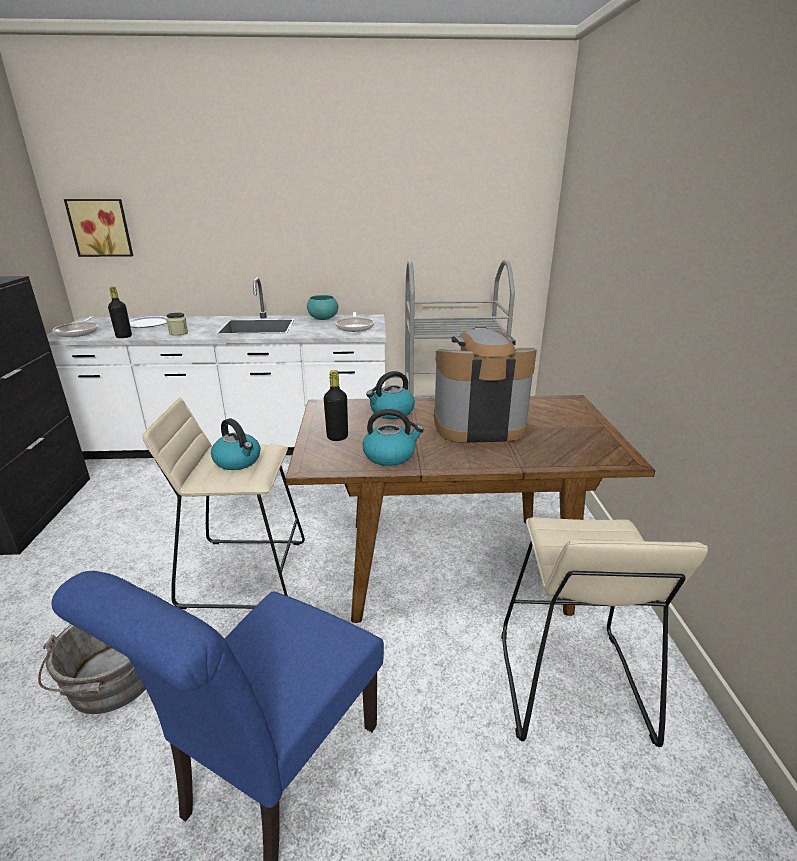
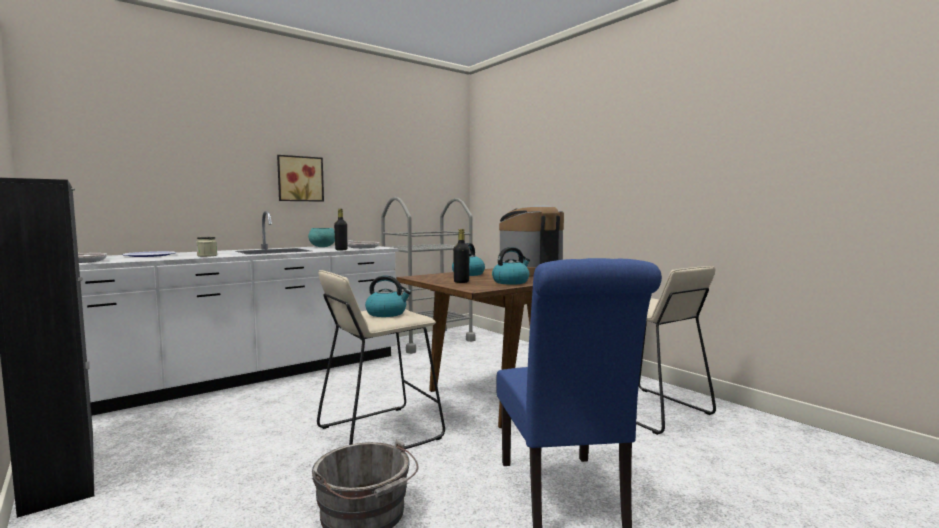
camera: 35 degrees left, 20 degrees down
picture [64,199,133,257] -> picture moved to [277,155,324,202]
black bottle [108,287,132,338] -> black bottle moved to [334,209,347,250]

